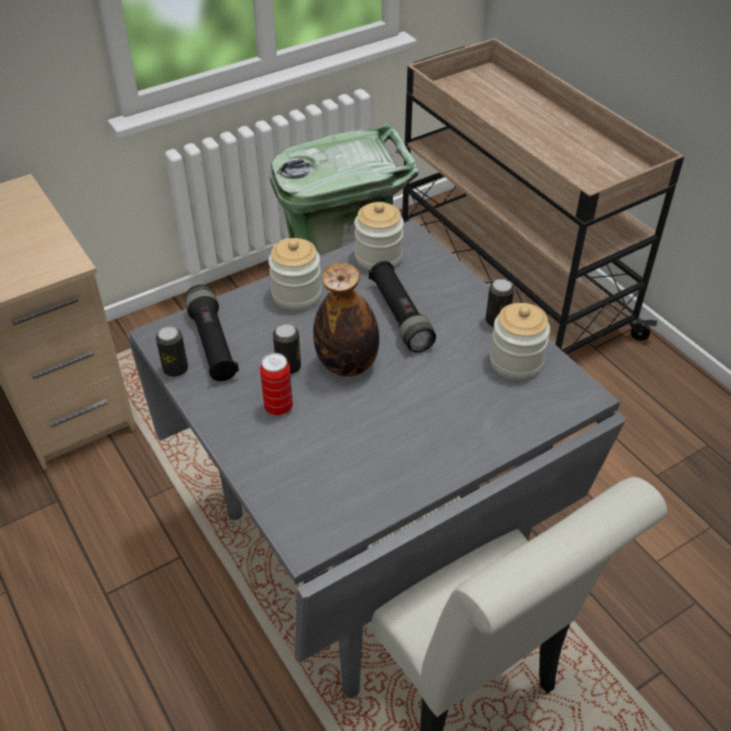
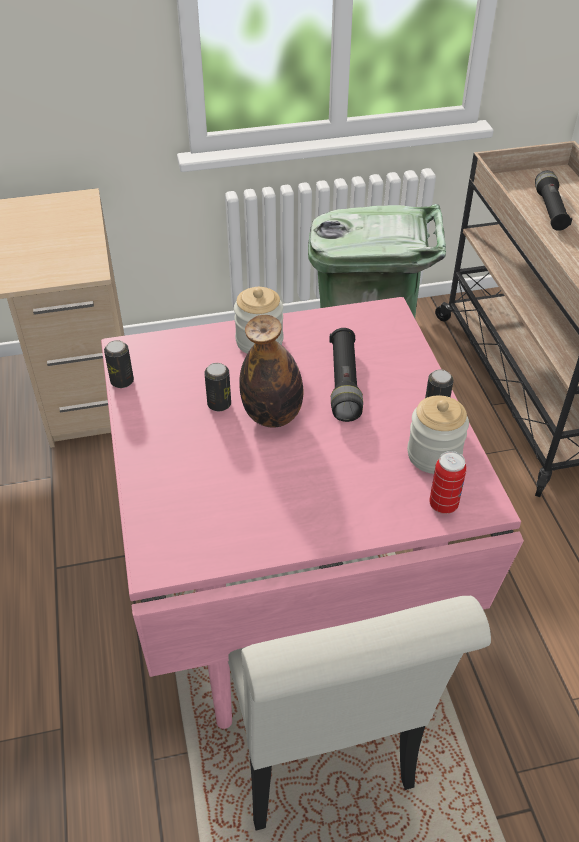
camera: 20 degrees right, 0 degrees up
grey dining table [127,220,626,698] -> pink dining table [101,297,524,729]
black flashlight [185,285,239,381] -> black flashlight moved to [535,170,572,231]
can [260,353,293,416] -> can moved to [429,451,467,514]
jar [354,202,404,270] -> none

